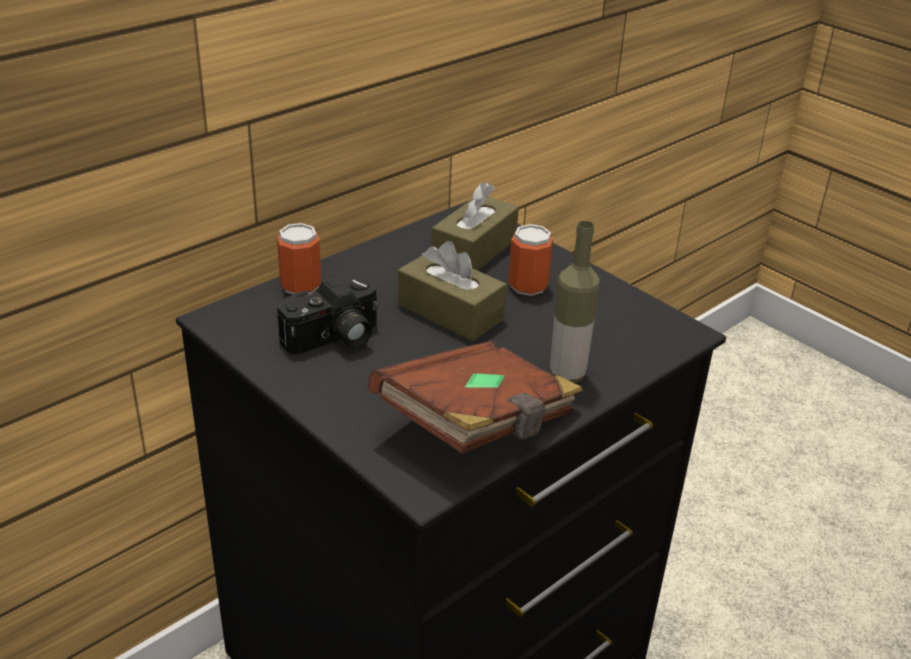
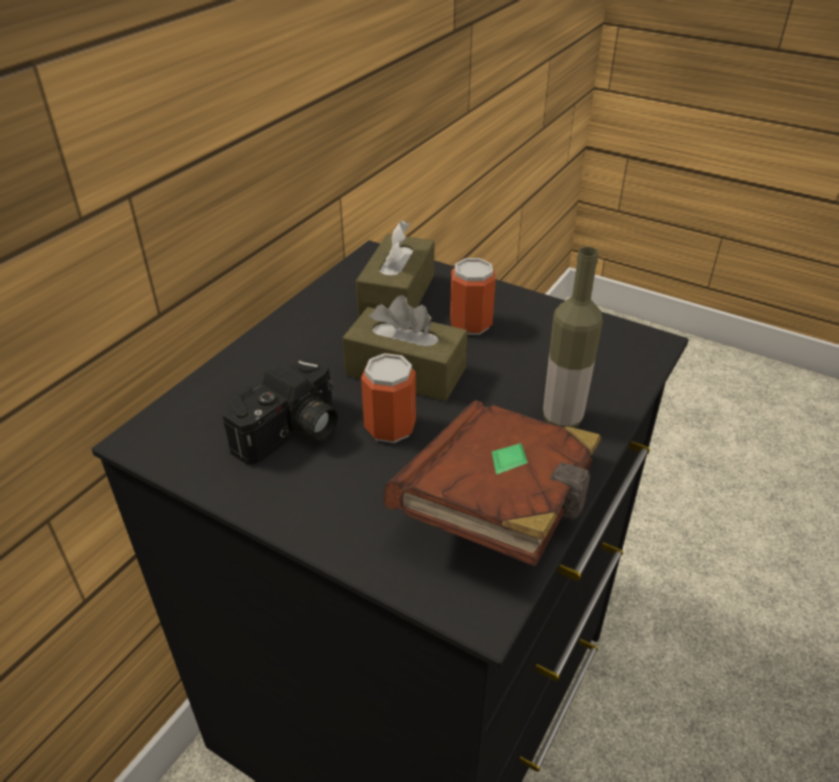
camera: 15 degrees left, 5 degrees up
can [277,223,321,295] -> can moved to [361,353,416,443]

